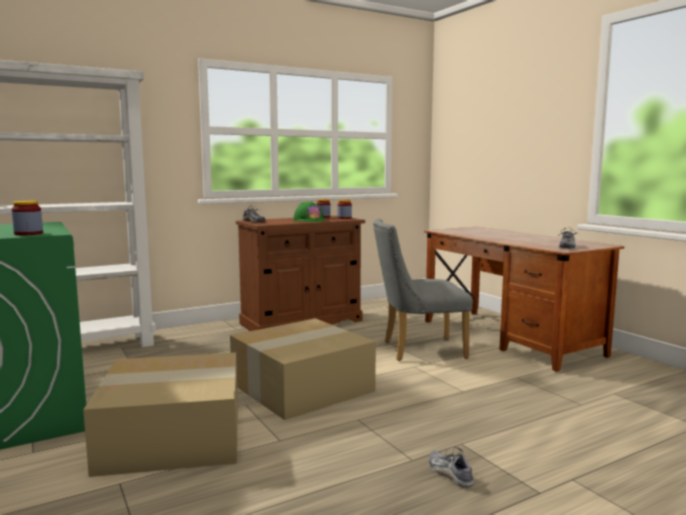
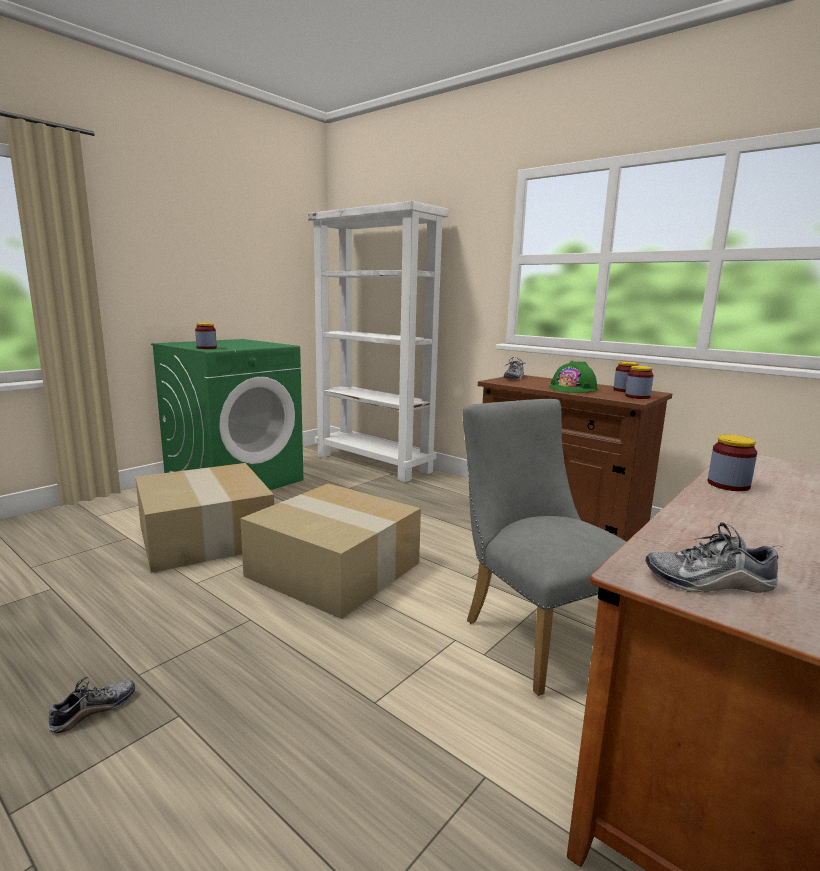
camera: 70 degrees right, 5 degrees up
none -> jar [708,435,757,491]

